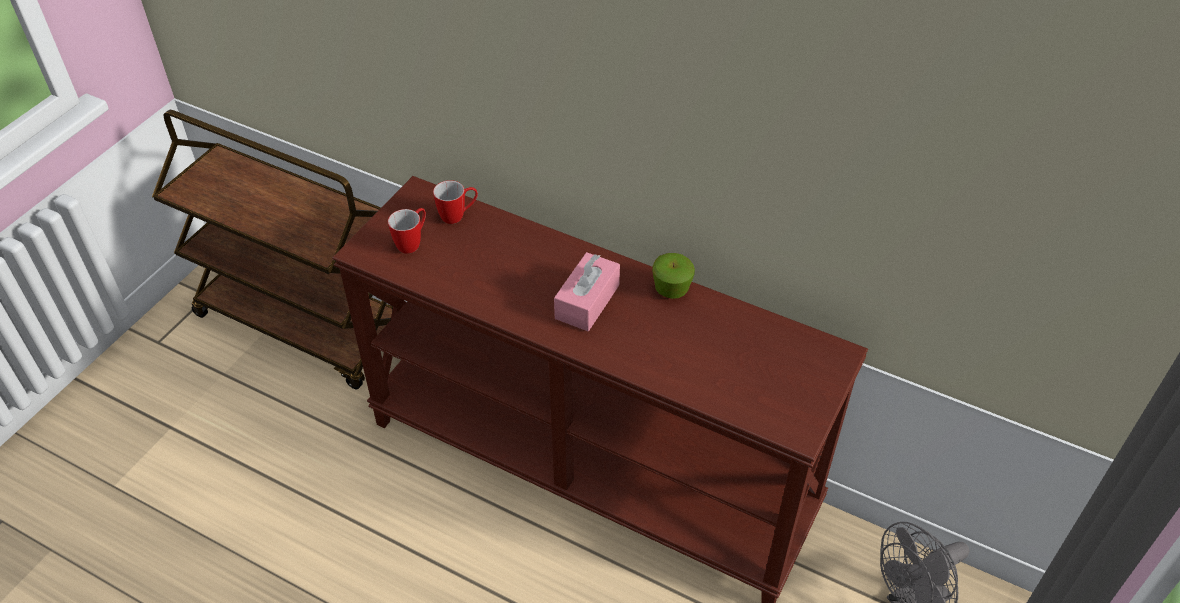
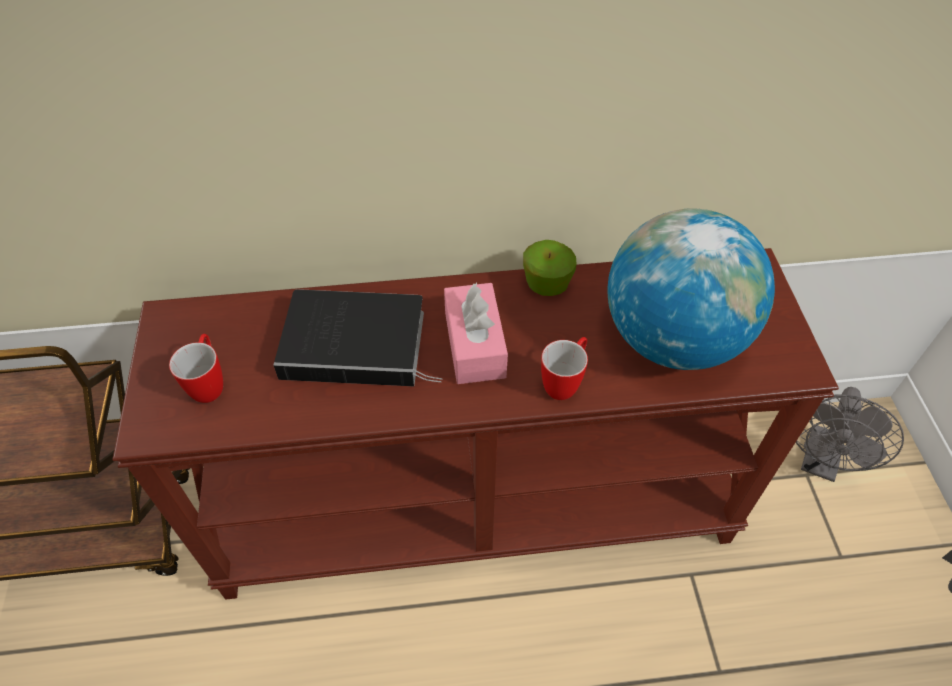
camera: 35 degrees left, 5 degrees up
mug [433,180,478,224] -> mug moved to [541,337,588,400]
none -> book [274,289,443,386]
none -> globe [607,208,775,370]

